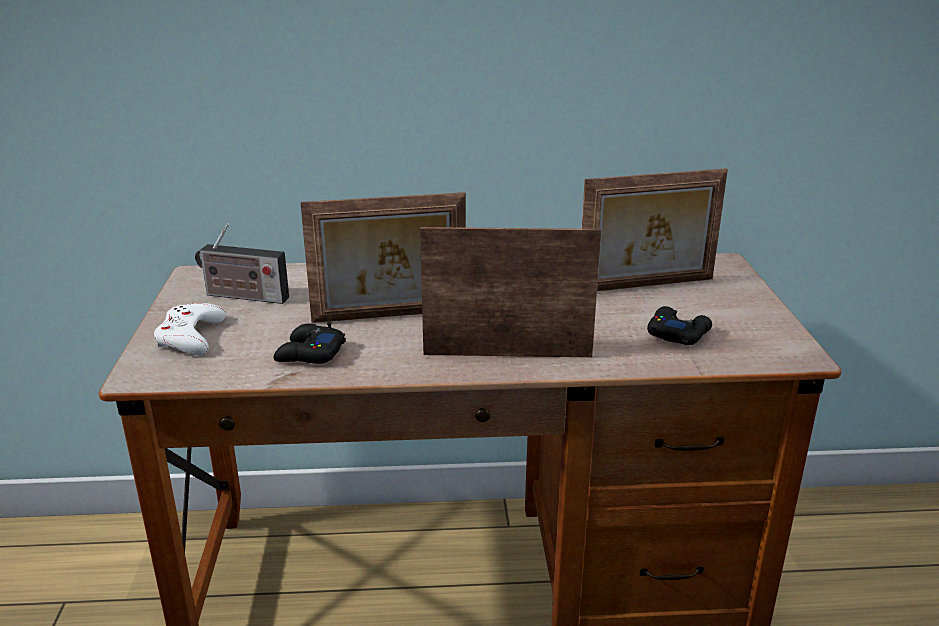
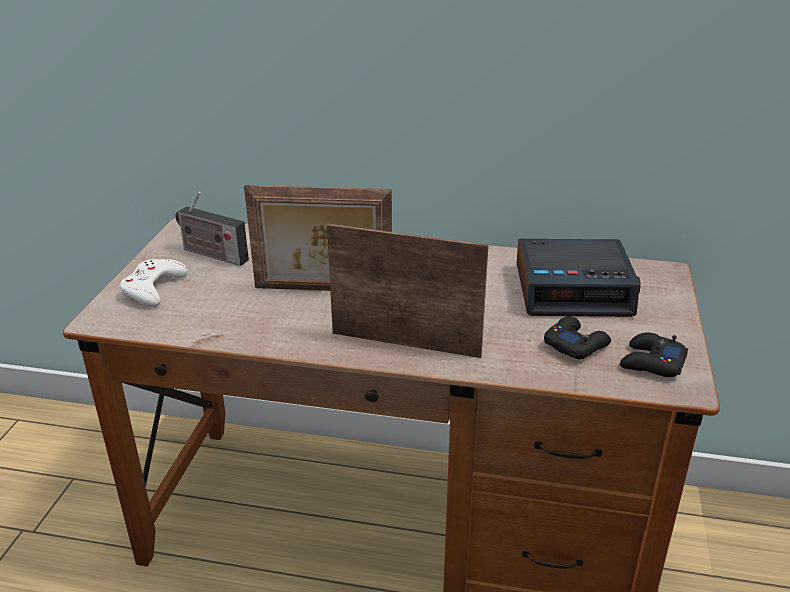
camera: 15 degrees right, 5 degrees up
black game controller [273,322,346,364] -> black game controller moved to [620,332,688,377]
picture frame [582,168,728,291] -> alarm clock [517,239,640,317]

